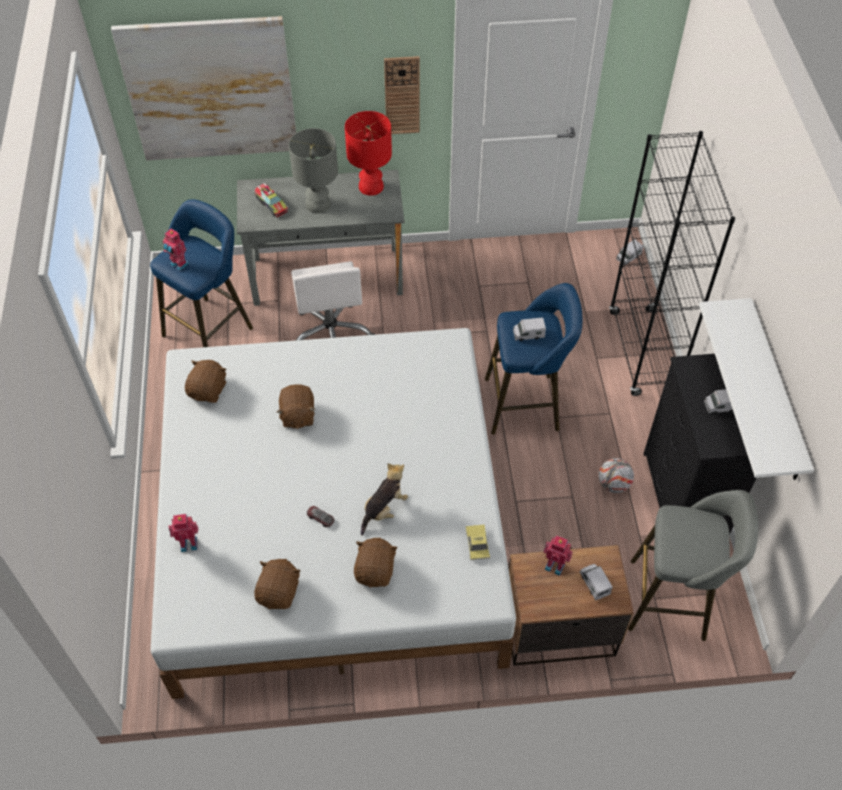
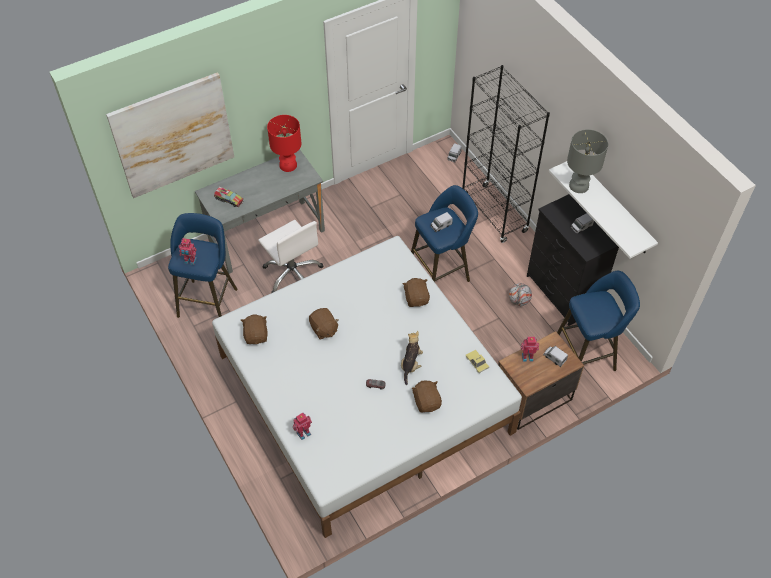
camera: 25 degrees left, 0 degrees up
brown plush toy [254,559,301,609] -> brown plush toy moved to [403,278,430,307]
grey table lamp [289,128,338,214] -> grey table lamp moved to [567,129,608,193]
wall clock [384,56,420,134] -> none
grey stool [628,490,758,641] -> blue stool [557,271,640,371]

